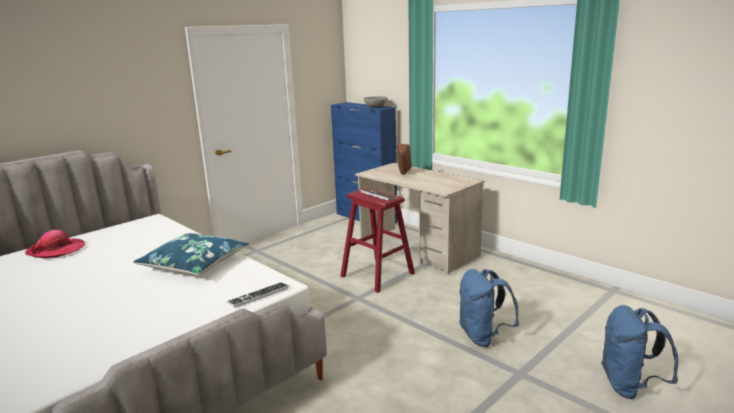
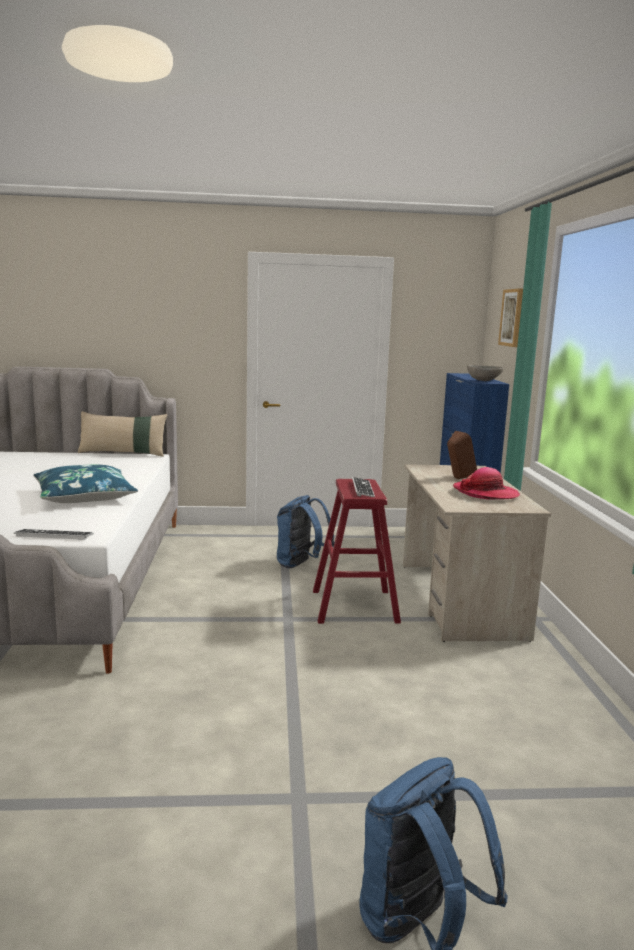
camera: 40 degrees right, 5 degrees down
hat [25,230,85,258] -> hat moved to [453,467,520,499]
blue backpack [459,269,520,347] -> blue backpack moved to [277,495,335,568]
none -> beige pillow [78,411,168,457]
none -> picture [498,289,523,347]

